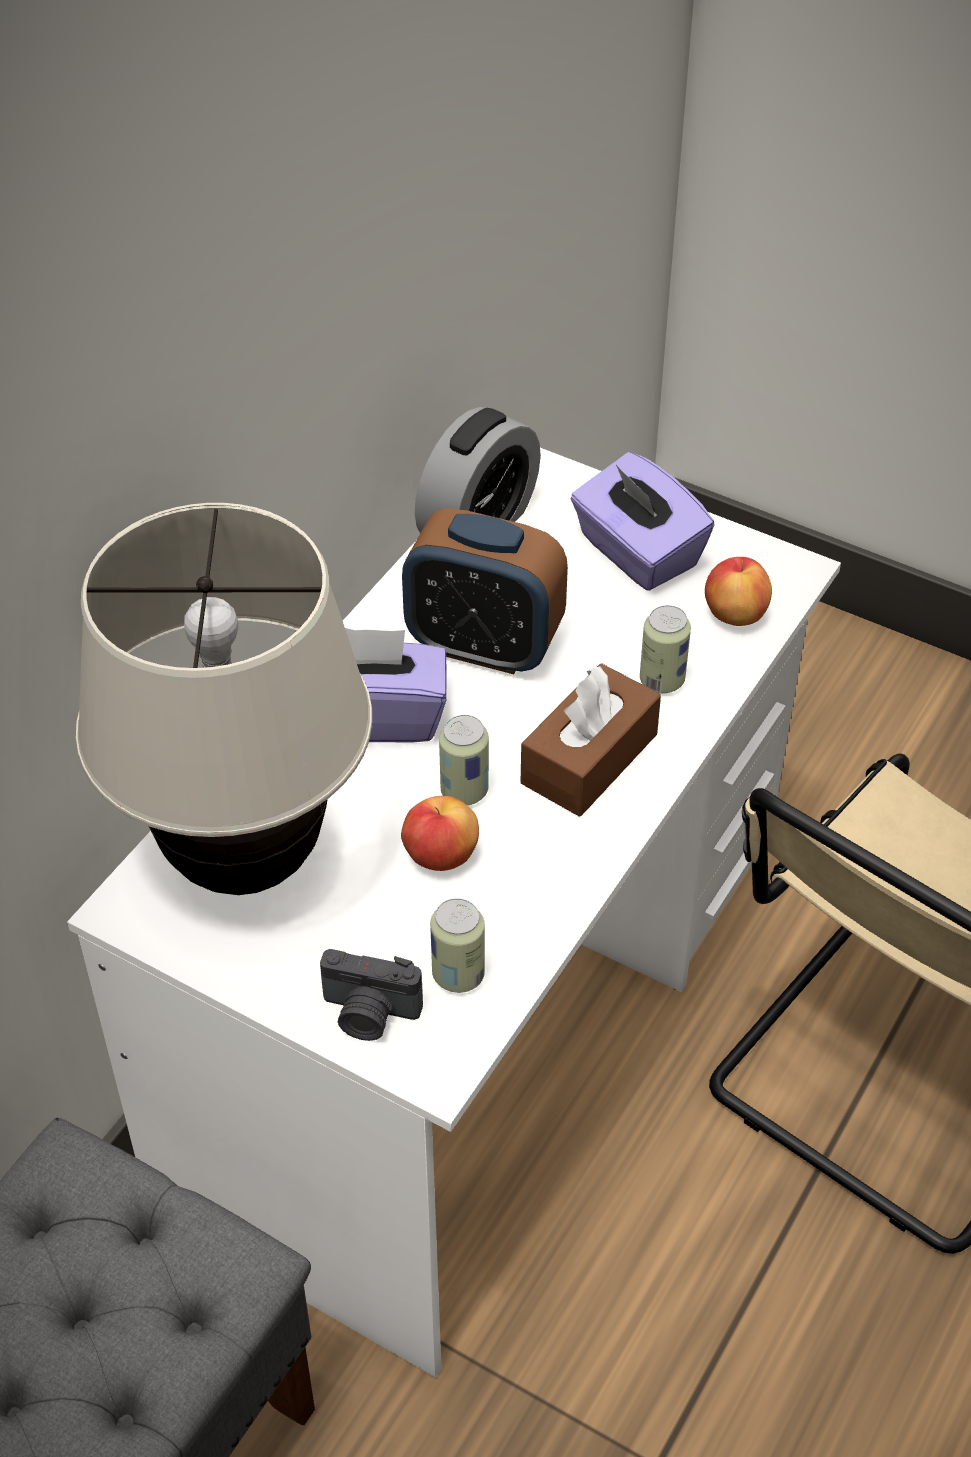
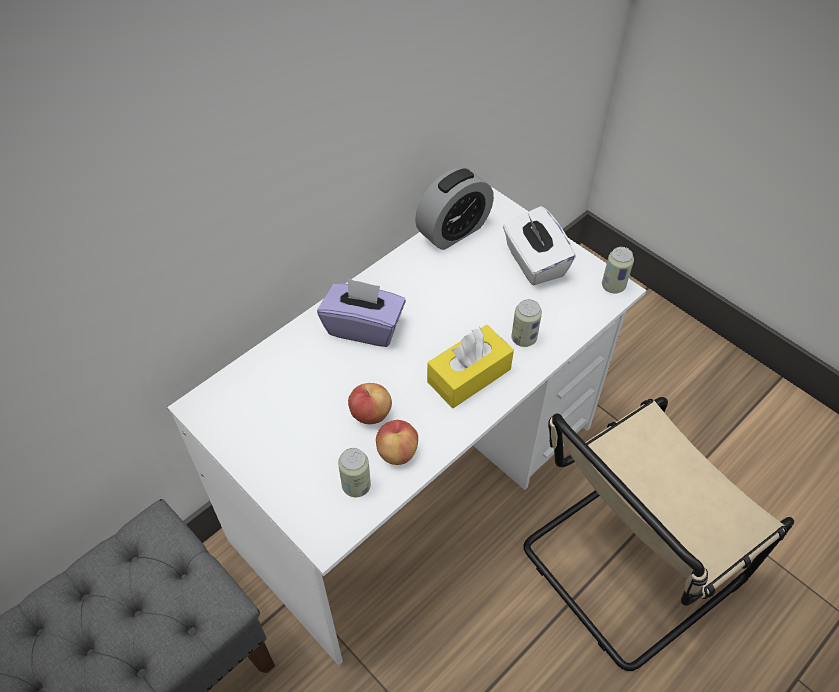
camera: 15 degrees right, 5 degrees up
beige table lamp [76,503,372,895] -> none
camera [320,949,423,1041] -> none
alarm clock [402,508,568,674] -> none
can [439,715,489,805] -> can moved to [602,247,634,293]
brown tissue box [521,663,661,816] -> yellow tissue box [427,325,514,408]
purple tissue box [571,452,715,591] -> white tissue box [503,206,576,285]
apple [705,557,772,626] -> apple moved to [376,420,418,465]

